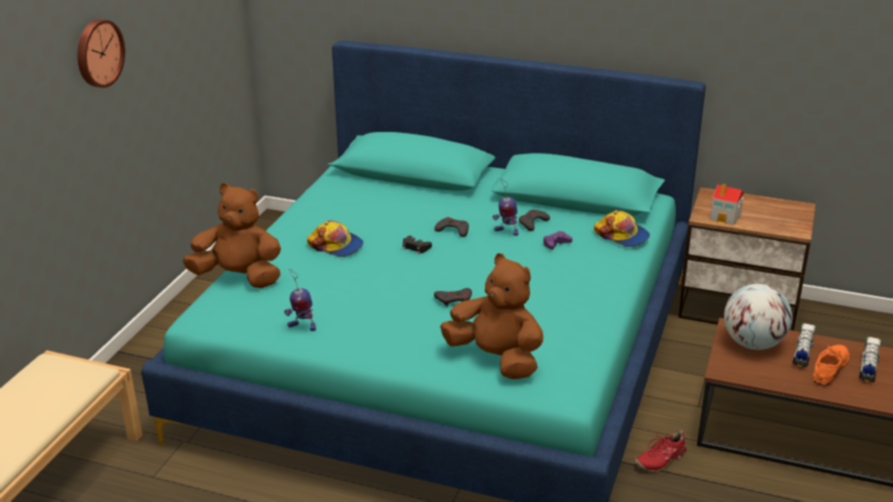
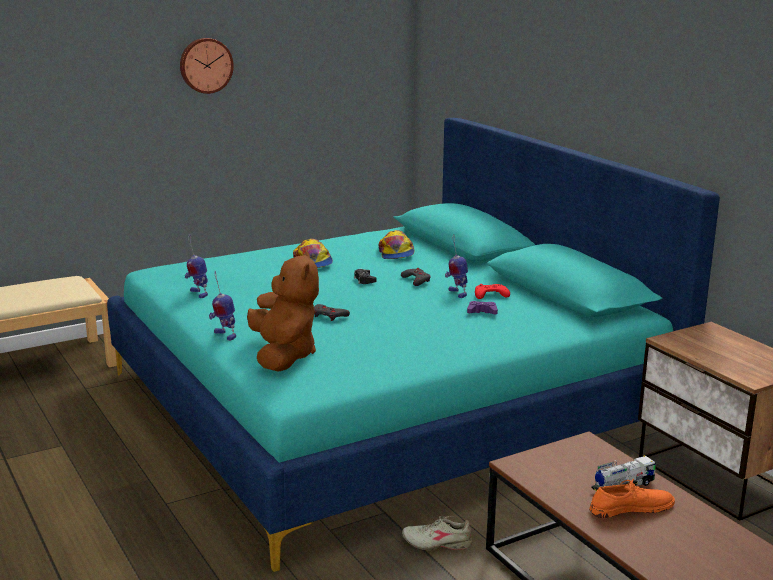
camera: 40 degrees right, 10 degrees down
brown plush toy [183,183,281,288] -> none
grey game controller [519,210,550,231] -> red game controller [475,284,510,299]
cap [594,210,650,247] -> cap moved to [379,230,414,259]
red shoe [635,430,688,472] -> beige shoe [402,516,472,551]
toy house [710,184,744,225] -> none
globe [724,284,792,350] -> none
toy truck [859,337,881,382] -> none
none -> toy robot [209,271,236,341]

